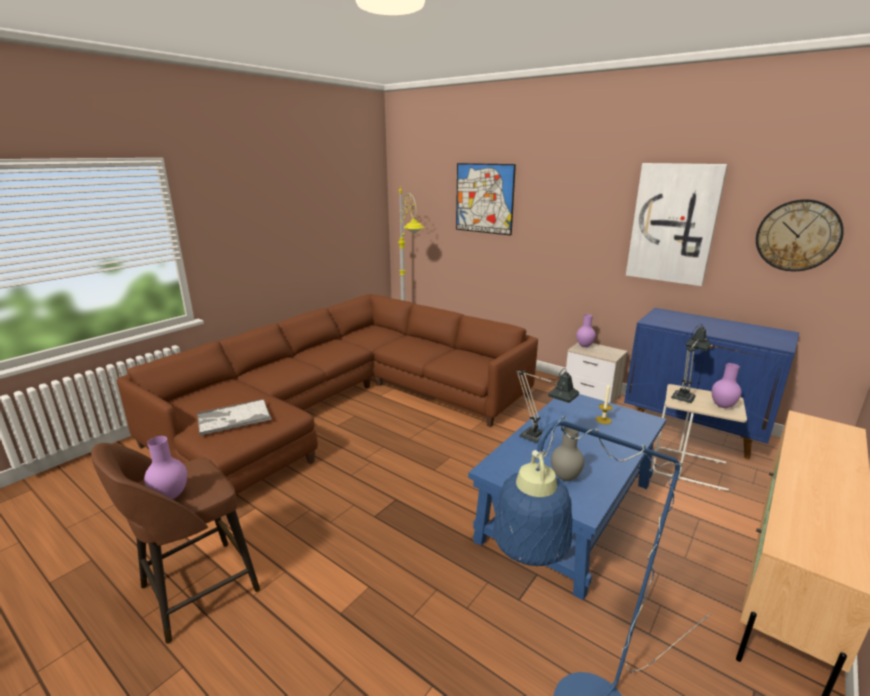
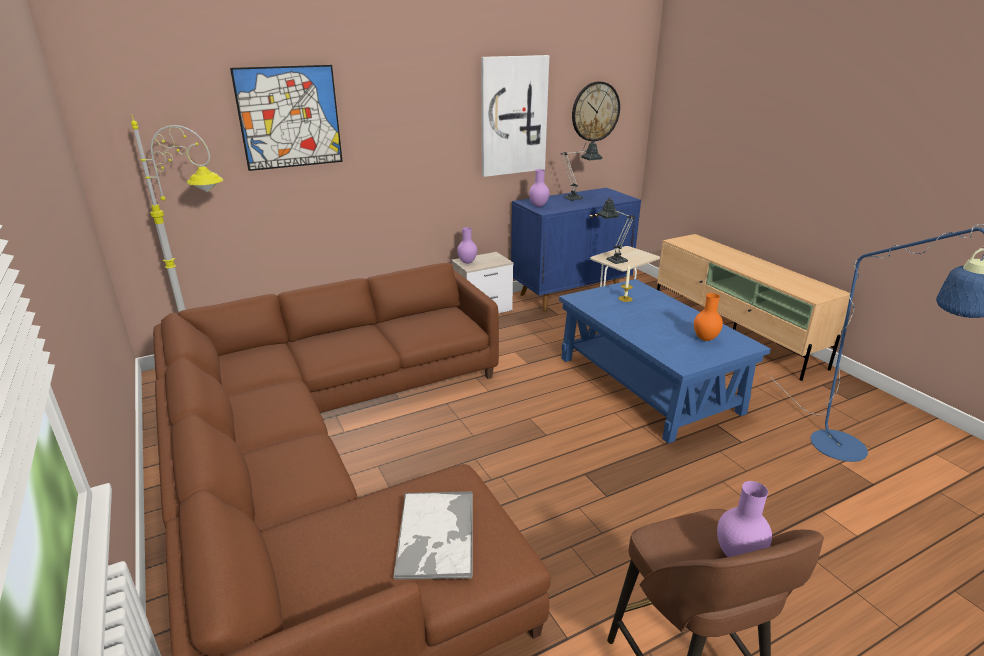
camera: 65 degrees left, 5 degrees up
table lamp [516,368,580,443] -> table lamp moved to [561,139,602,201]
grey vase [551,427,584,481] -> orange vase [694,293,723,341]
purple vase [712,363,741,408] -> purple vase moved to [529,169,549,207]

